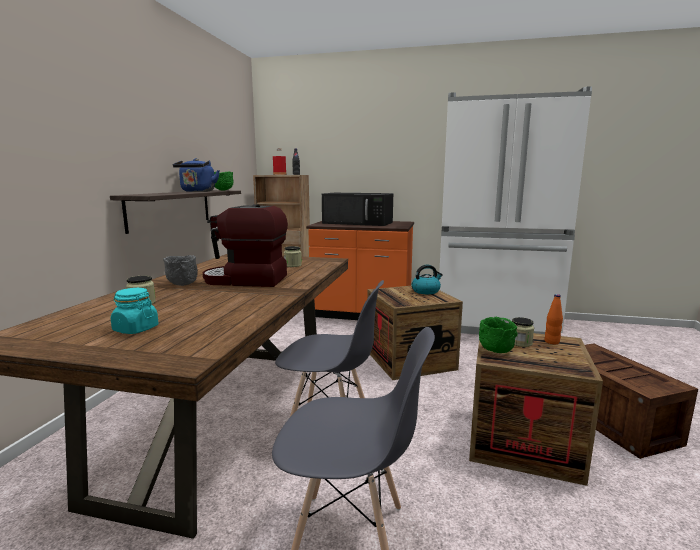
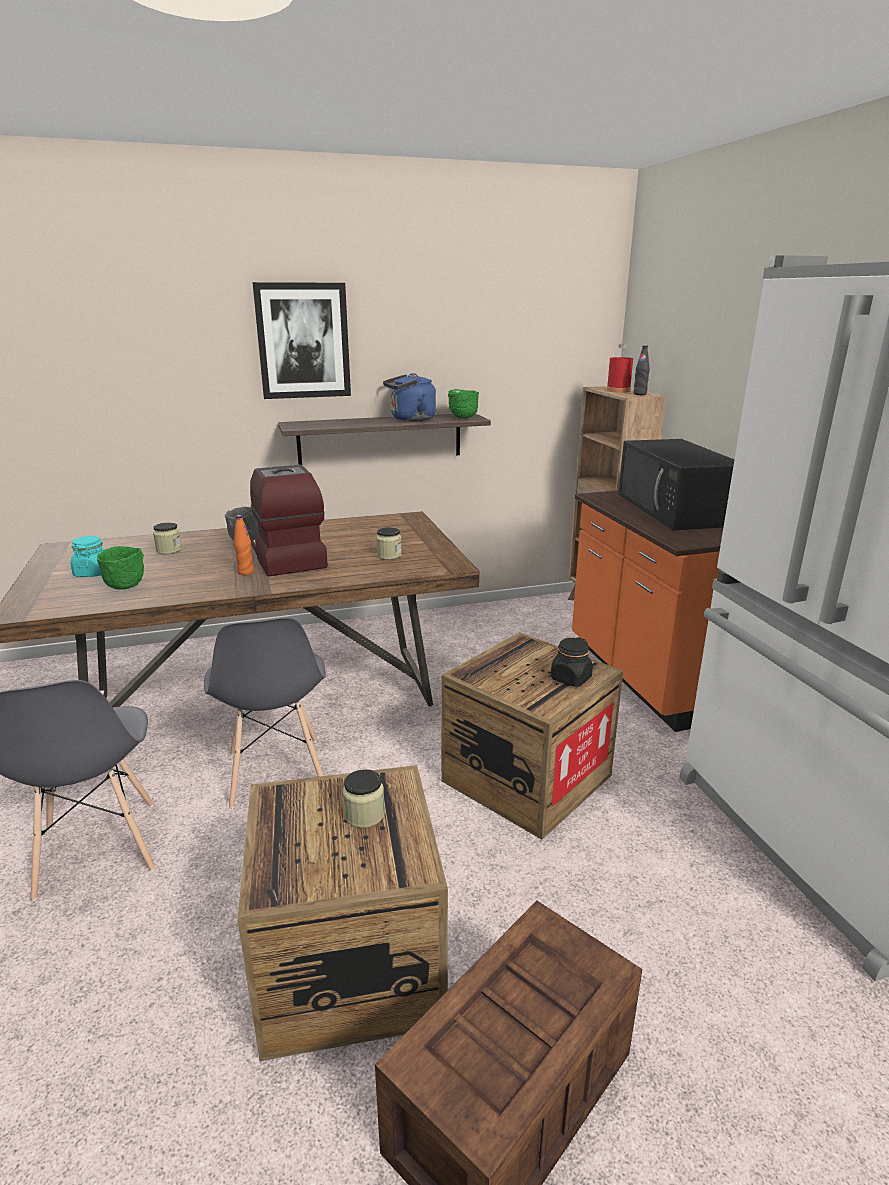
camera: 60 degrees right, 10 degrees up
kettle [411,265,443,294] -> black jar [551,637,593,687]
green bowl [479,317,518,353] -> green bowl moved to [97,546,144,590]
orange bottle [545,294,563,344] -> orange bottle moved to [234,515,254,575]
none -> picture [253,282,351,399]

